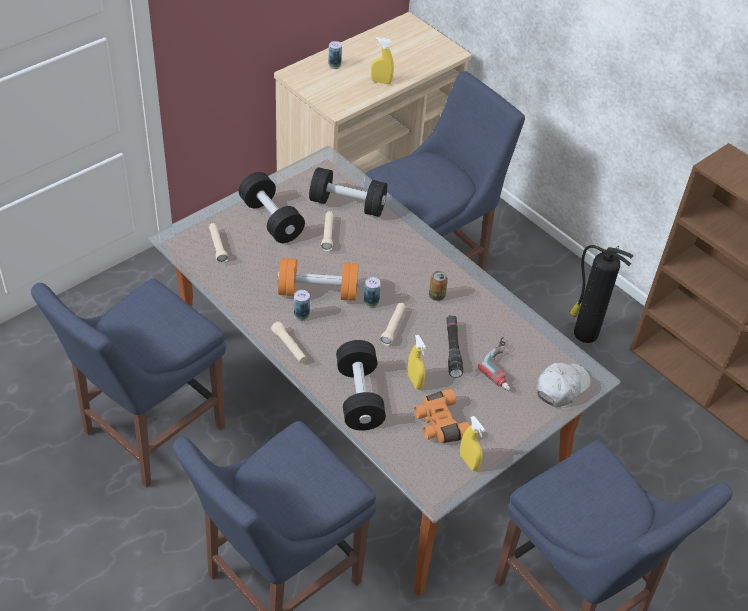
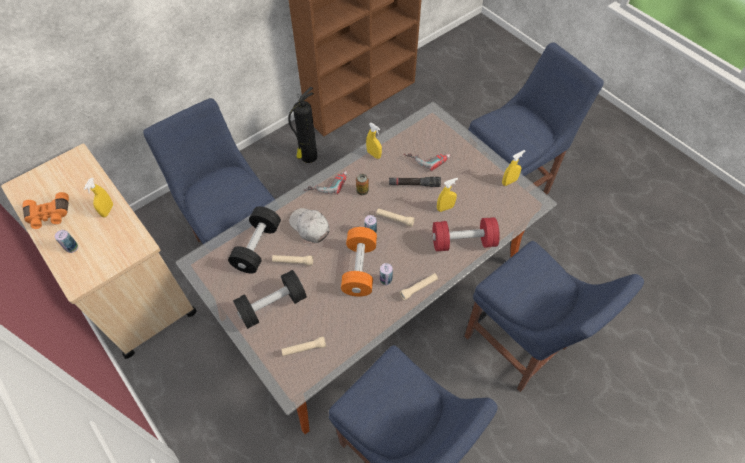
camera: 85 degrees left, 10 degrees up
black dumbbell [336,340,386,431] -> red dumbbell [433,217,500,251]
orange binoculars [414,389,470,443] -> orange binoculars moved to [23,192,69,229]
white cap [536,363,591,407] -> white cap moved to [289,208,330,243]
none -> power drill [304,171,347,194]
none -> yellow spray bottle [366,123,382,159]

